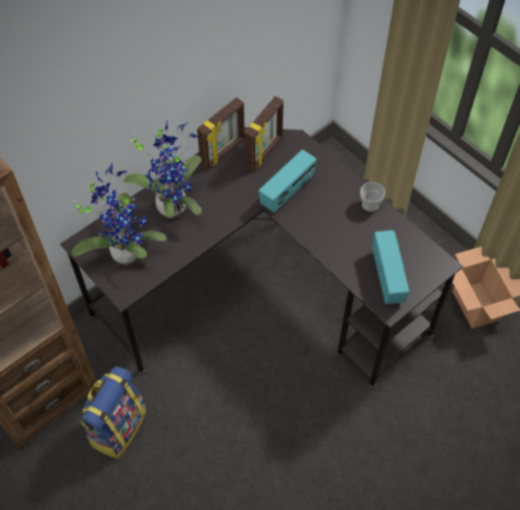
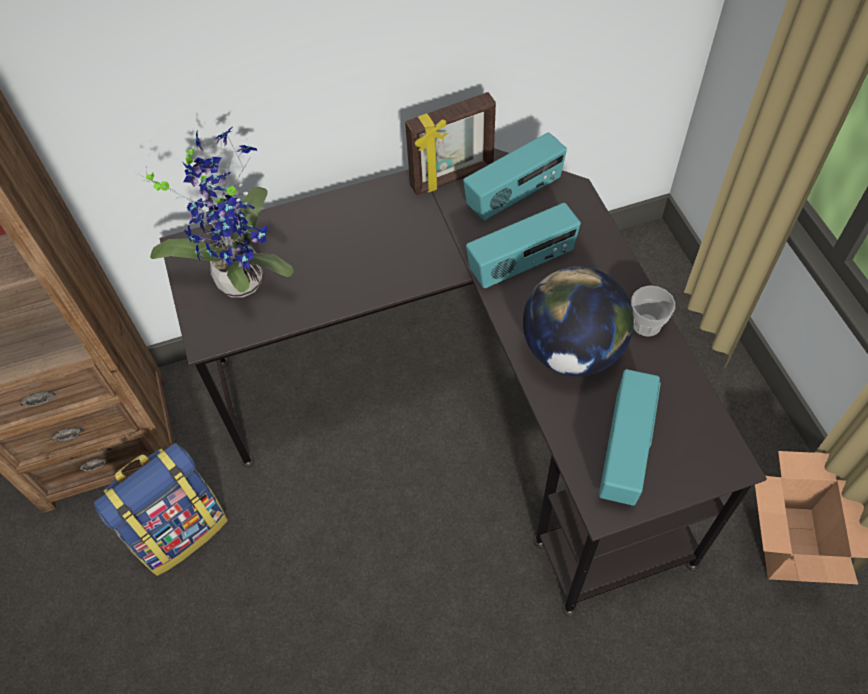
camera: 25 degrees right, 0 degrees up
potted plant [124,121,202,218] -> none
picture frame [244,96,284,172] -> radio [463,132,567,221]
none -> globe [523,267,634,376]

